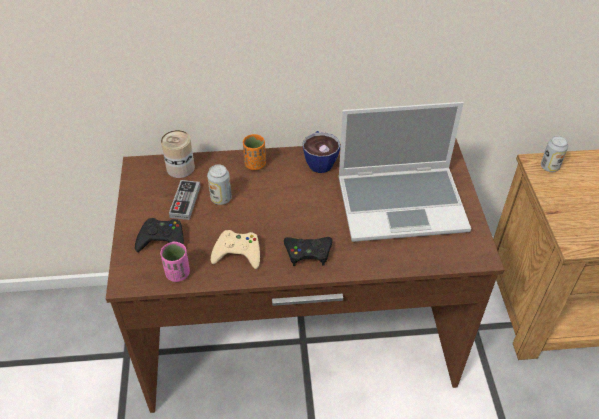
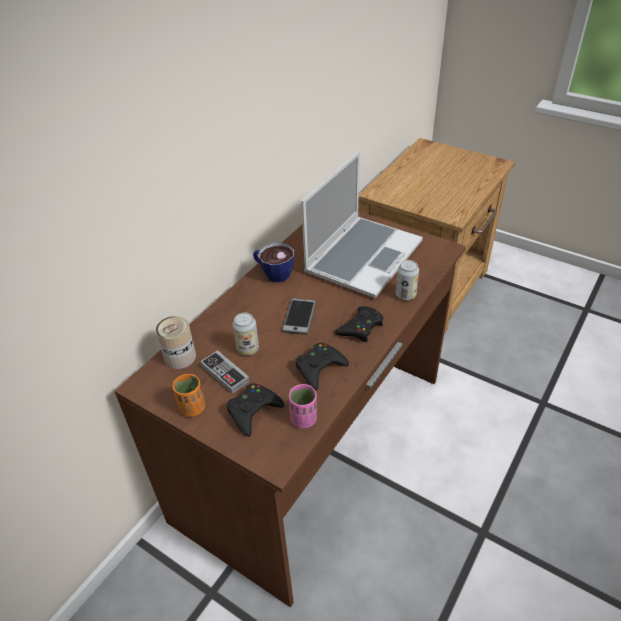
camera: 50 degrees left, 5 degrees down
beige game controller [211,230,260,269] -> black game controller [295,343,349,390]
orange cup [243,134,266,170] -> orange cup moved to [173,374,205,417]
can [541,136,568,172] -> can moved to [396,260,419,300]
none -> phone [282,298,316,335]

